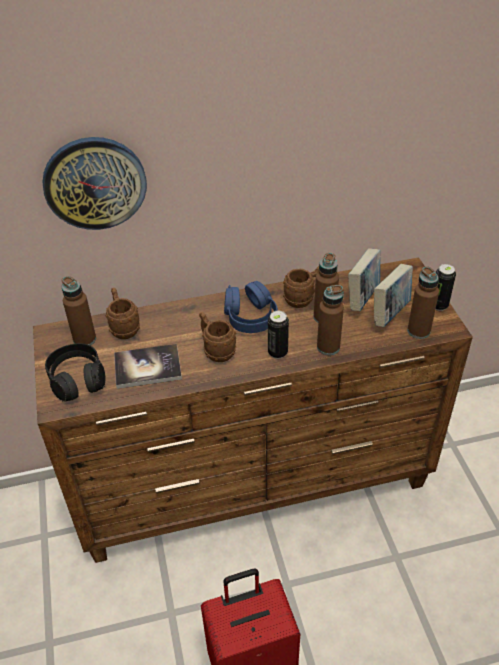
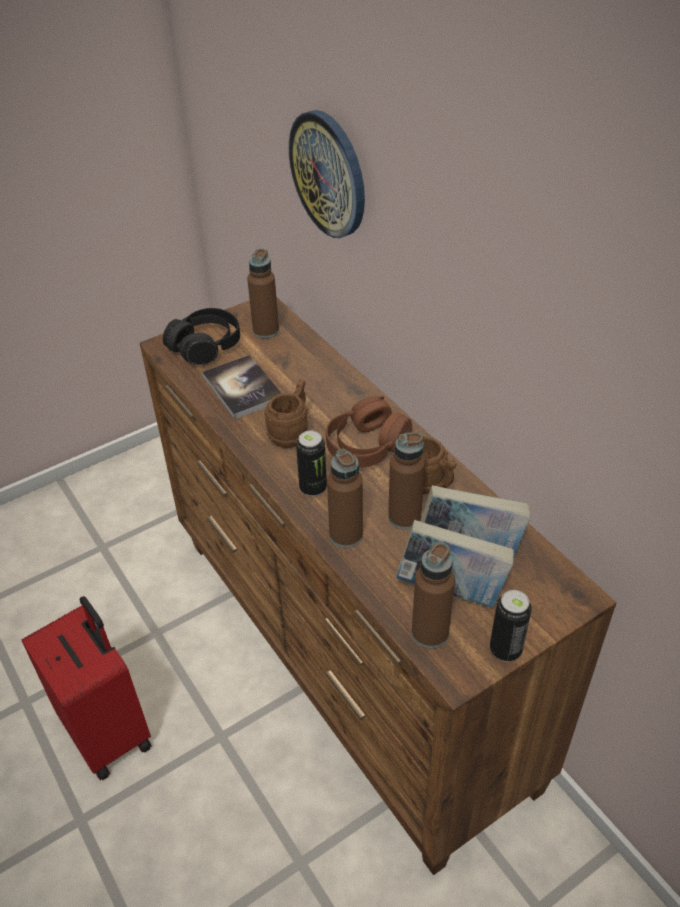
camera: 70 degrees right, 0 degrees up
brown mug [106,288,140,339] -> none
blue headphones [224,281,278,333] -> brown headphones [326,396,412,468]

